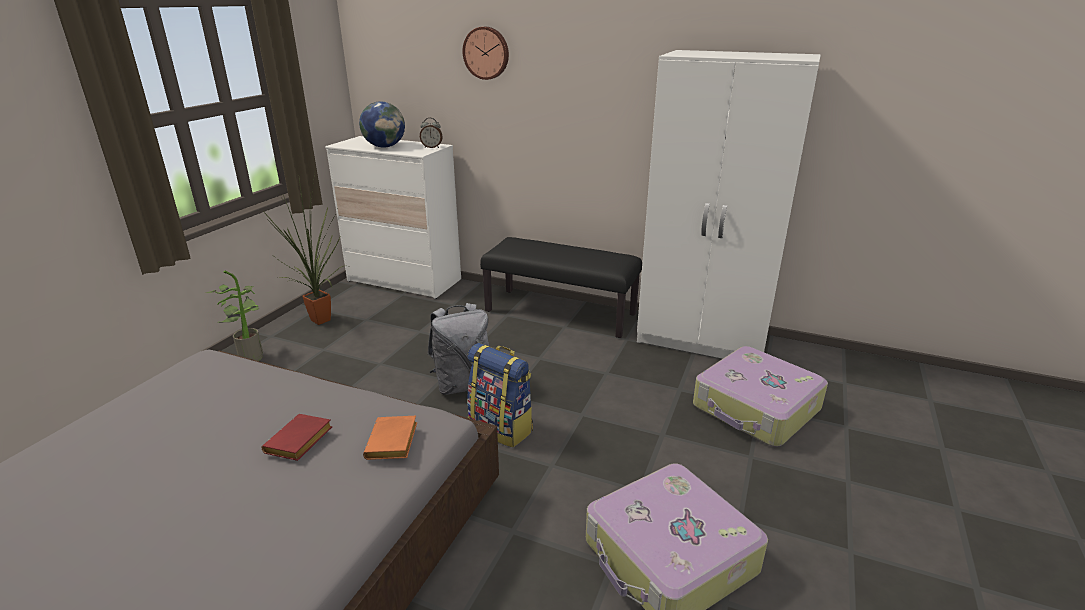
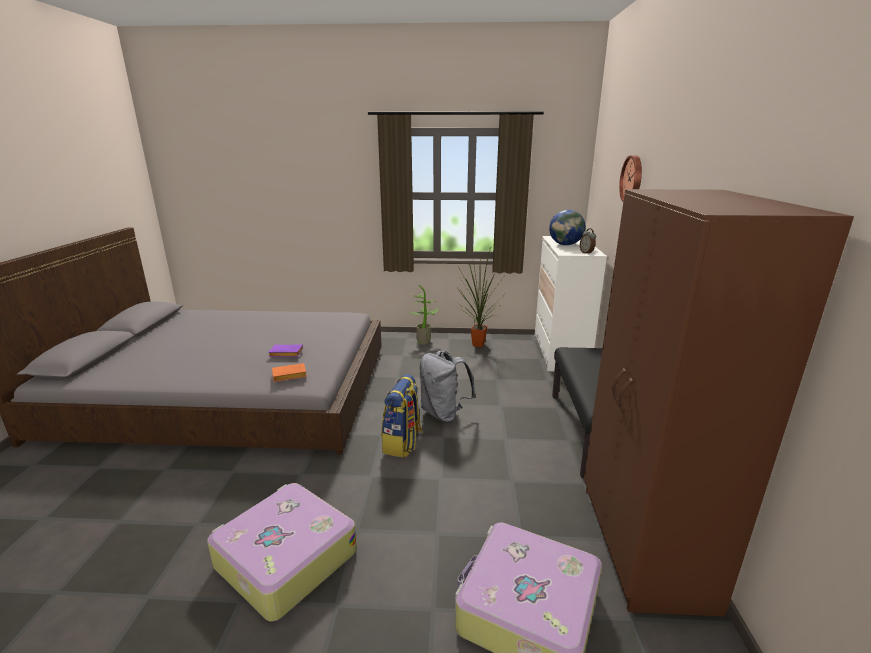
camera: 70 degrees right, 5 degrees down
red book [262,414,332,461] -> purple book [268,344,303,357]
white wardrobe [637,50,821,359] -> brown wardrobe [584,189,854,616]

